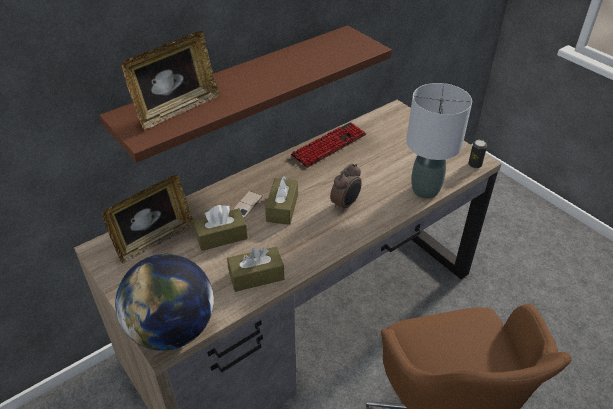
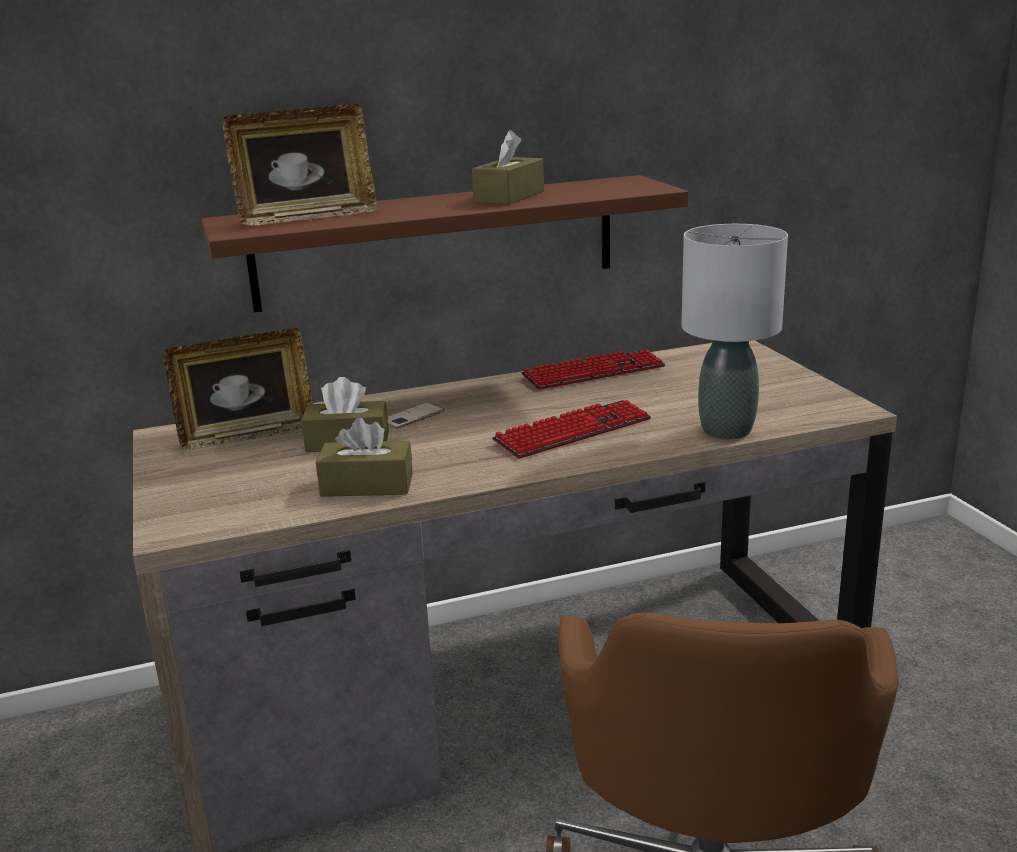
camera: 20 degrees right, 20 degrees down
globe [115,254,214,351] -> none
brown tissue box [265,176,298,225] -> brown tissue box moved to [472,130,544,205]
alarm clock [330,163,362,213] -> keyboard [492,400,651,459]
can [468,140,487,168] -> none

